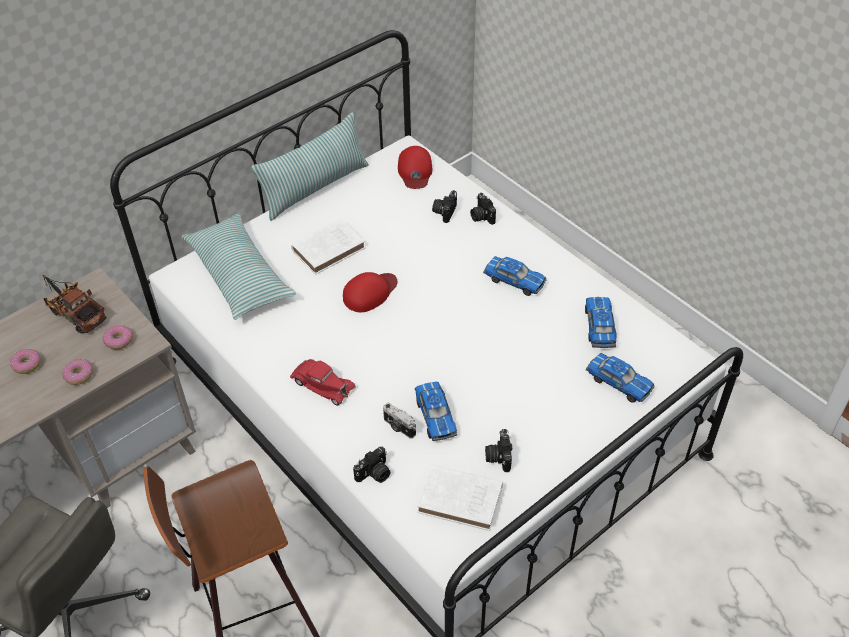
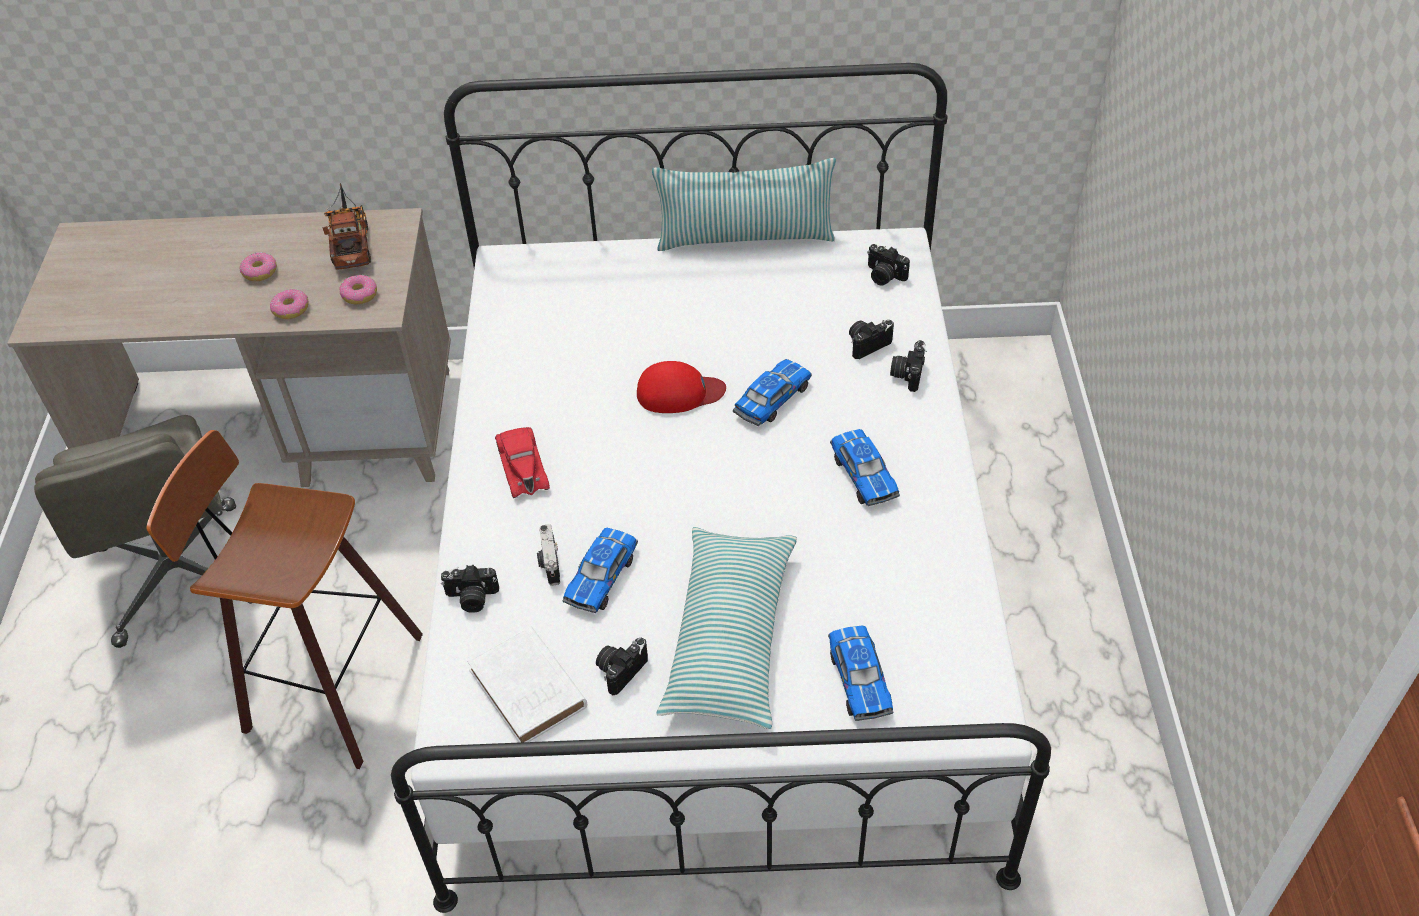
camera: 40 degrees right, 0 degrees up
pillow [182,213,296,320] -> pillow moved to [656,527,797,729]
white book [291,219,366,275] -> none
red cap [398,146,432,189] -> camera [867,244,910,286]
toy car [585,297,617,348] -> toy car moved to [733,359,812,426]

